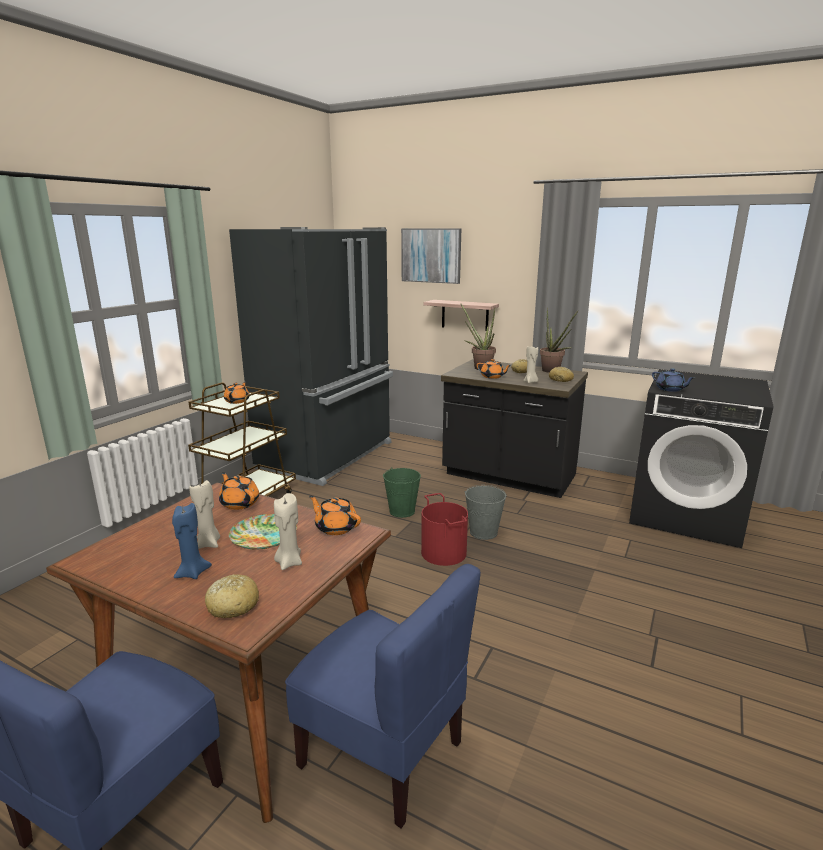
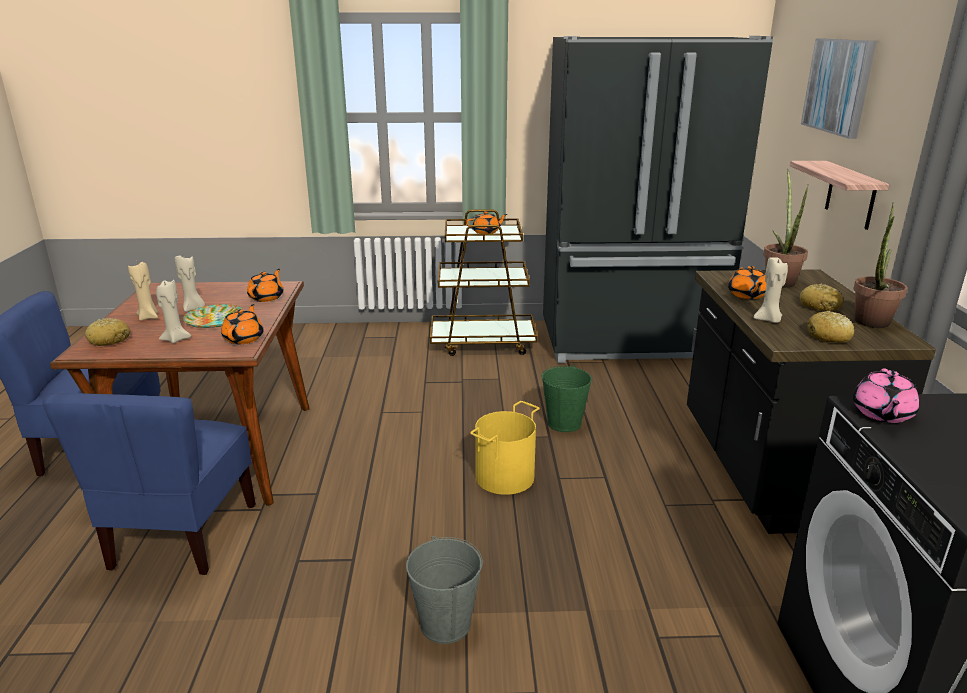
camera: 60 degrees right, 5 degrees up
blue candle [172,503,212,579] -> beige candle [128,260,158,321]
red bucket [421,493,468,566] -> yellow bucket [470,401,539,495]
grey bucket [465,485,507,540] -> grey bucket moved to [406,536,483,644]
blue teapot [652,368,695,392] -> pink teapot [853,368,919,423]

